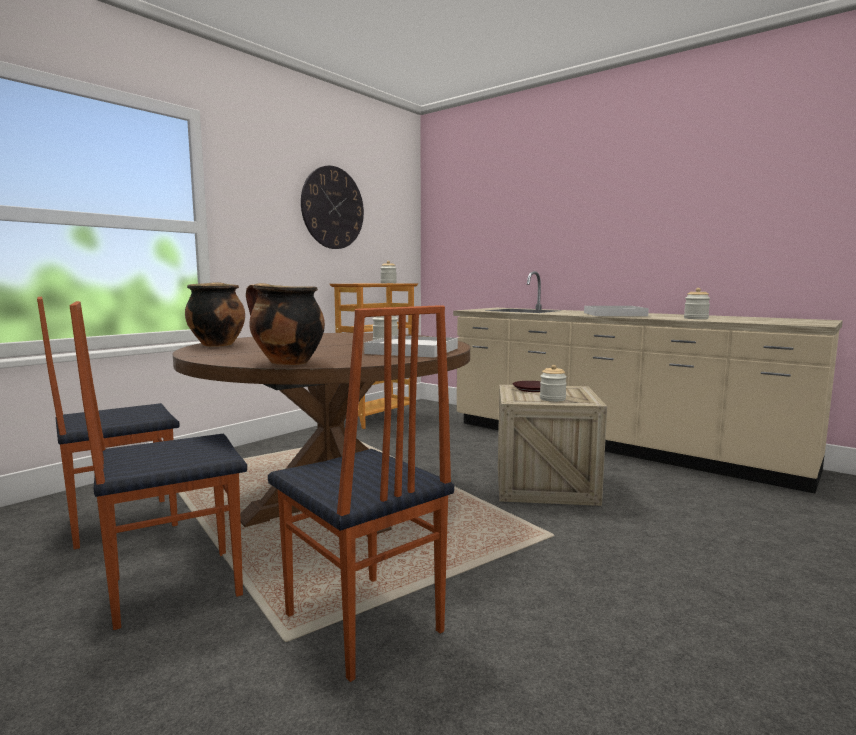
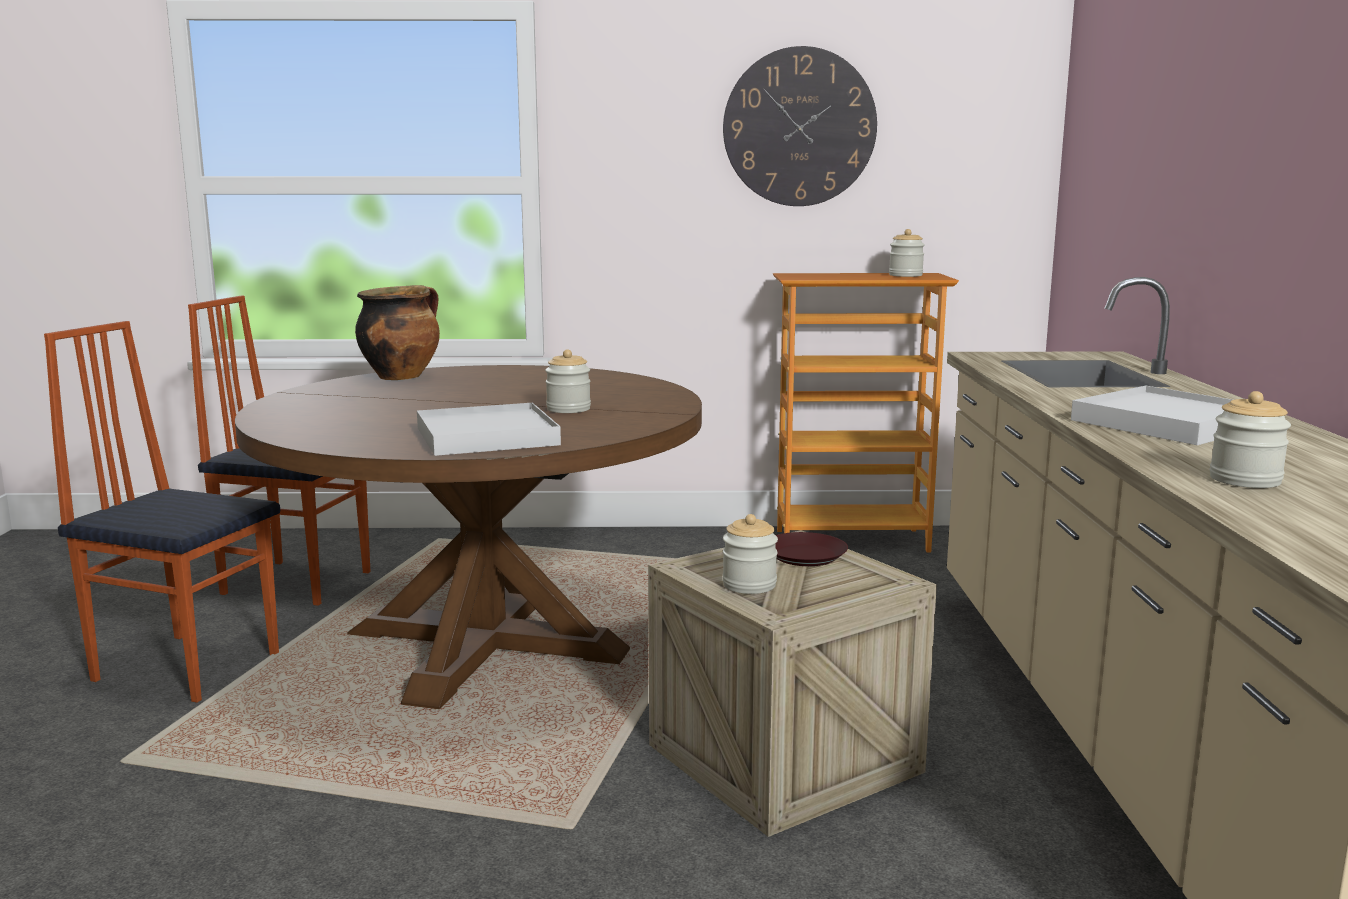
camera: 50 degrees right, 5 degrees up
cooking pot [246,283,325,365] -> none
chair [268,305,454,682] -> none

